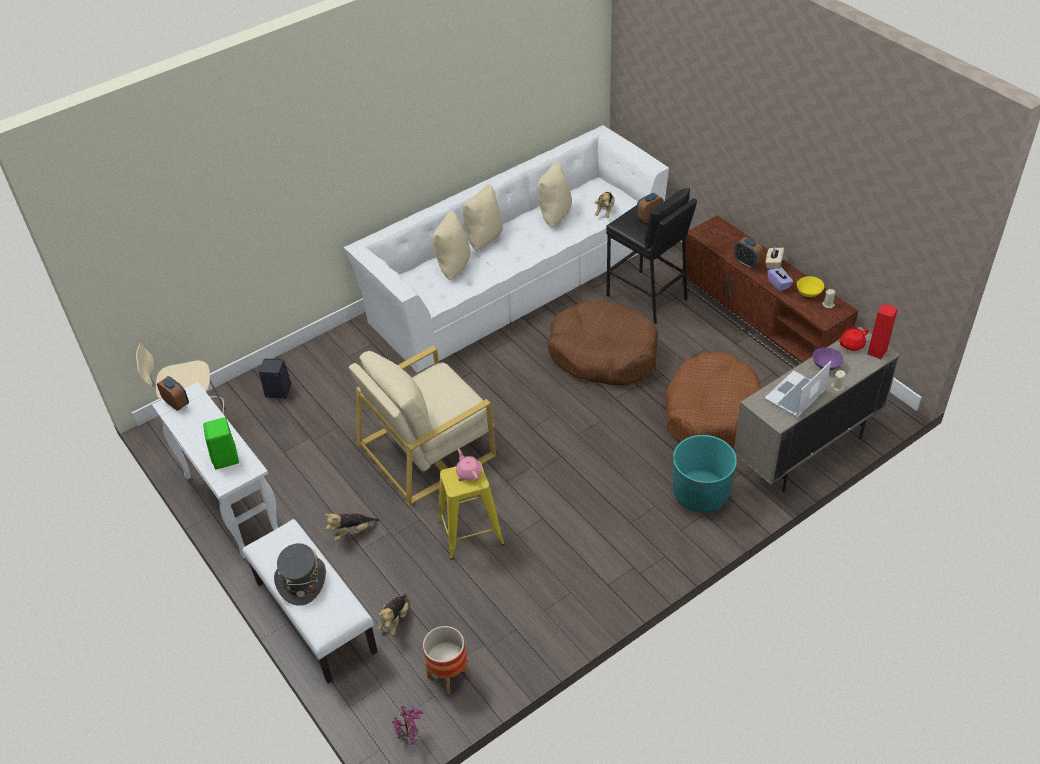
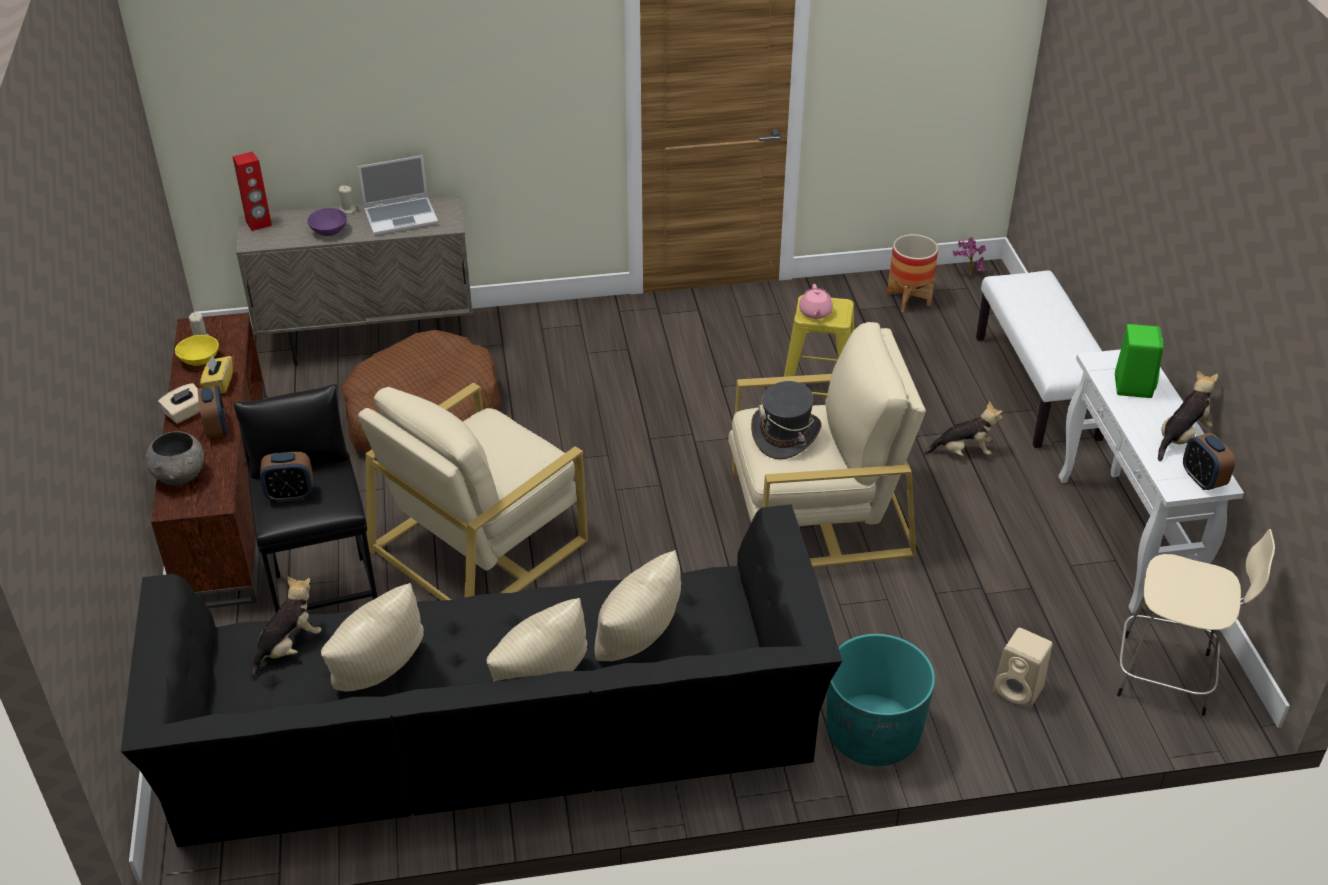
camera: 155 degrees left, 5 degrees down
black speaker [259,359,291,399] -> beige speaker [993,628,1053,709]
grey hat [274,543,326,606] -> grey hat moved to [751,381,821,459]
white sofa [344,125,669,373] -> black sofa [121,504,842,847]
plush toy [378,593,409,636] -> plush toy moved to [1158,370,1218,461]
brown dog bed [547,301,658,385] -> beige armchair [358,383,588,600]
turquoise planter [673,435,737,513] -> turquoise planter moved to [826,634,935,766]
purple tissue box [767,267,793,292] -> yellow tissue box [200,355,233,393]
red teapot [838,328,869,351] -> none
none -> grey bowl [146,431,204,485]

